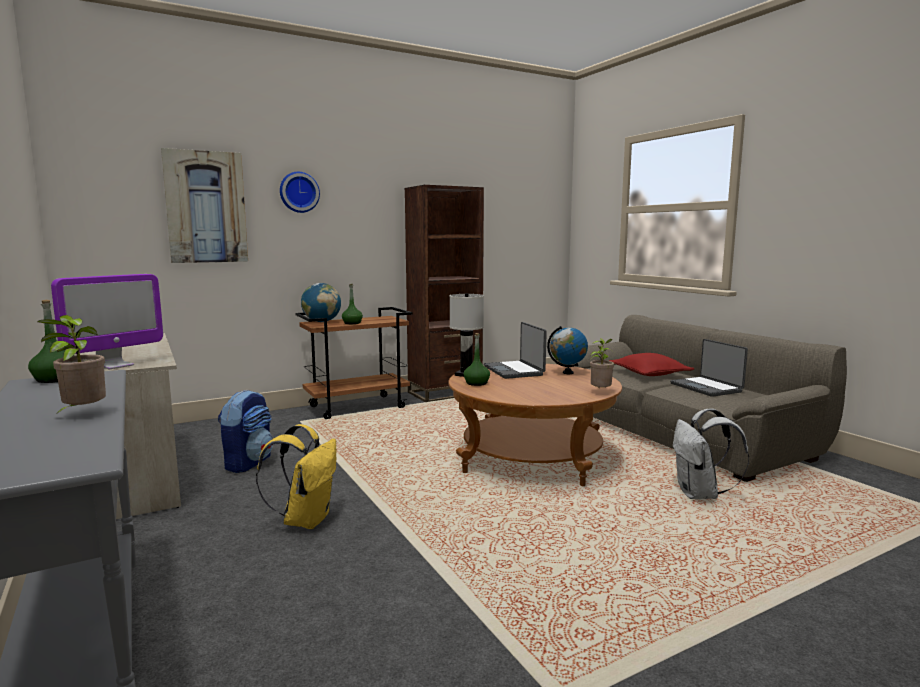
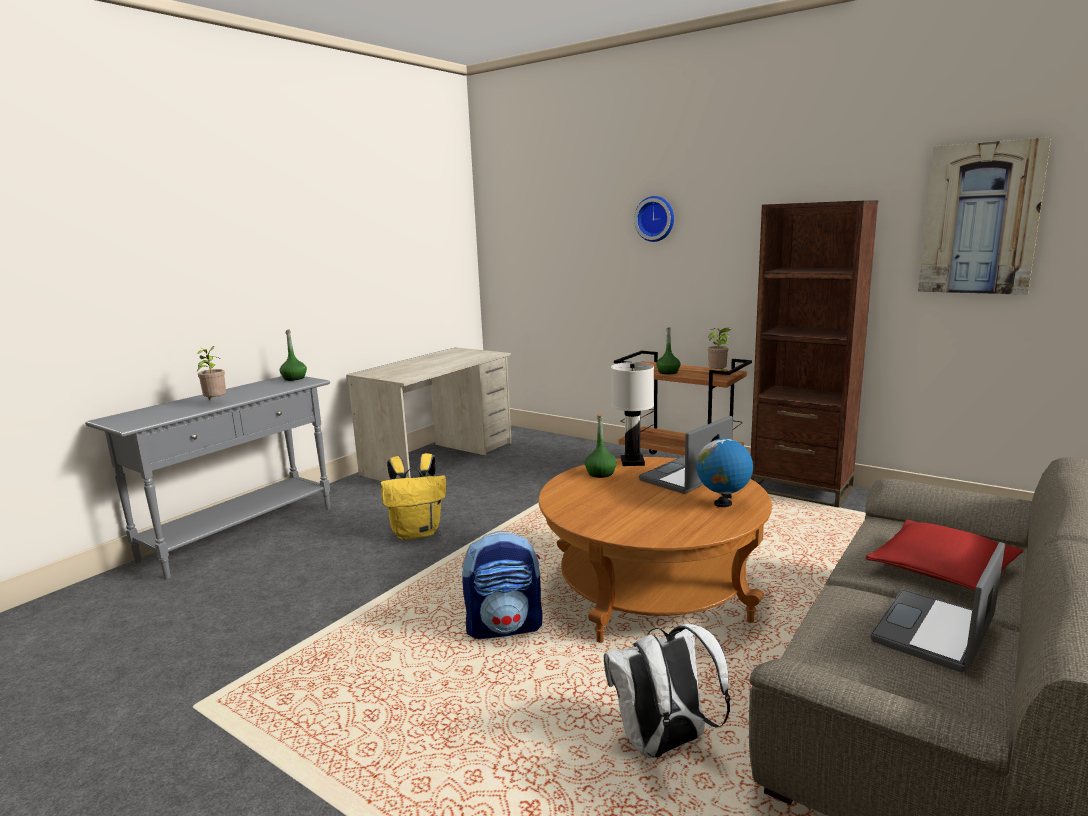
camera: 65 degrees right, 5 degrees up
monitor [51,274,163,369] -> none
picture [161,148,248,263] -> picture moved to [918,137,1051,295]
backpack [218,390,273,473] -> backpack moved to [462,531,543,639]
globe [301,283,341,322] -> none
potted plant [590,338,614,389] -> potted plant moved to [708,327,732,371]

